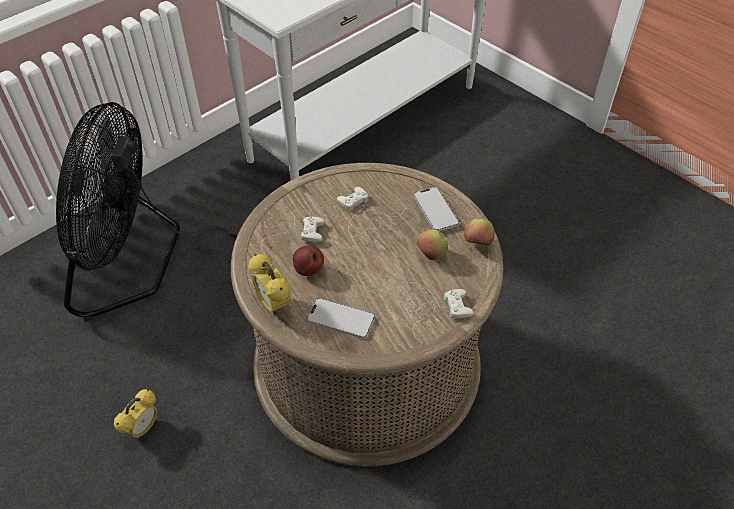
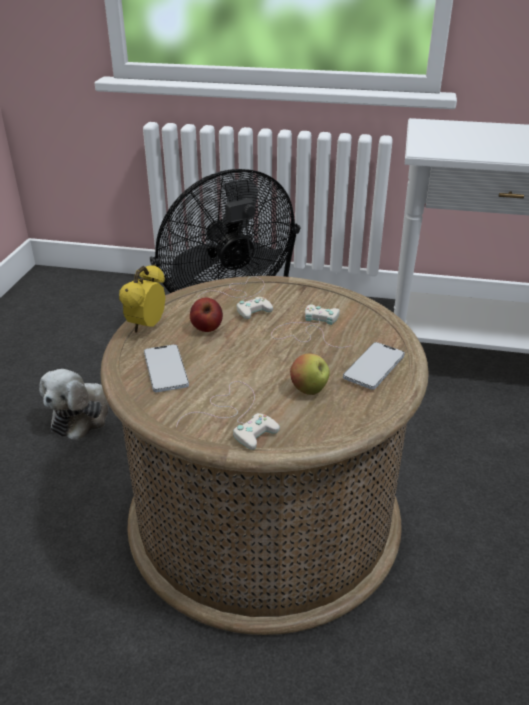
camera: 55 degrees right, 15 degrees down
alarm clock [114,389,157,439] -> plush toy [39,369,109,441]
apple [464,219,495,245] -> none

